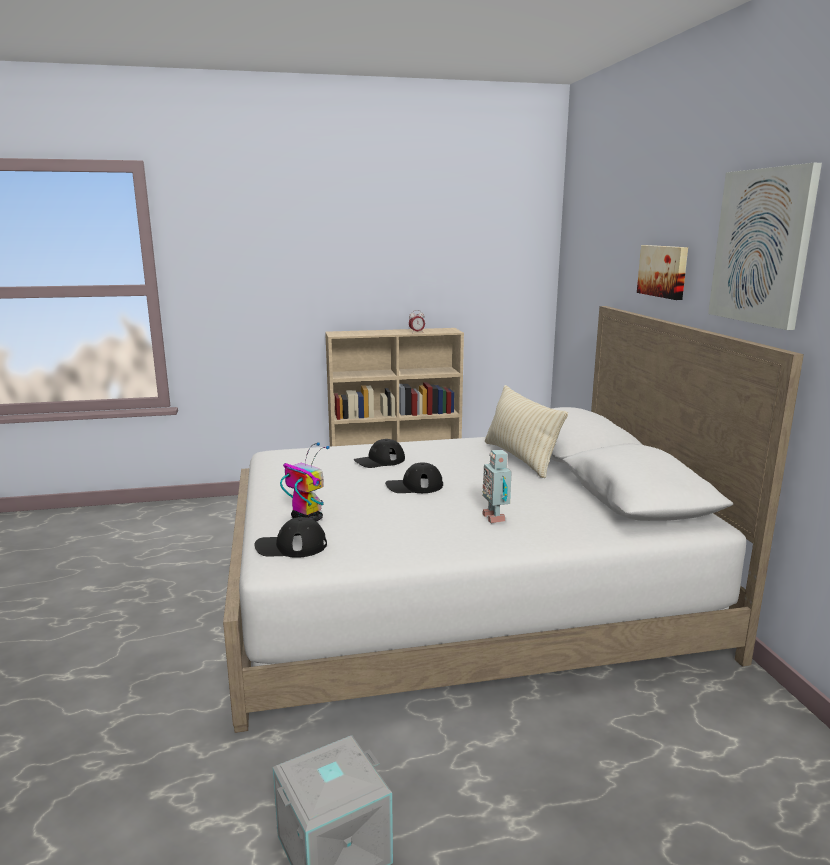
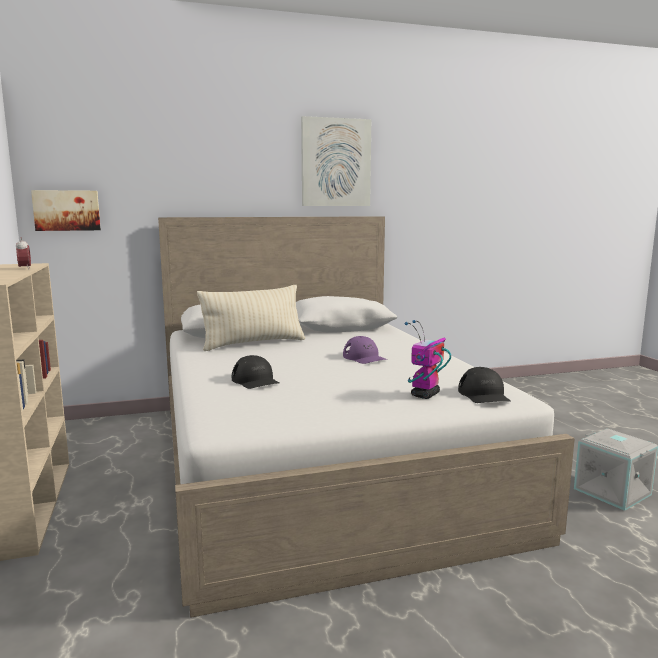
camera: 95 degrees left, 5 degrees down
black cap [385,463,443,493] -> none
toy robot [482,450,512,523] -> none
picture [637,245,688,300] -> picture moved to [31,190,101,231]
none -> purple cap [343,336,388,364]

